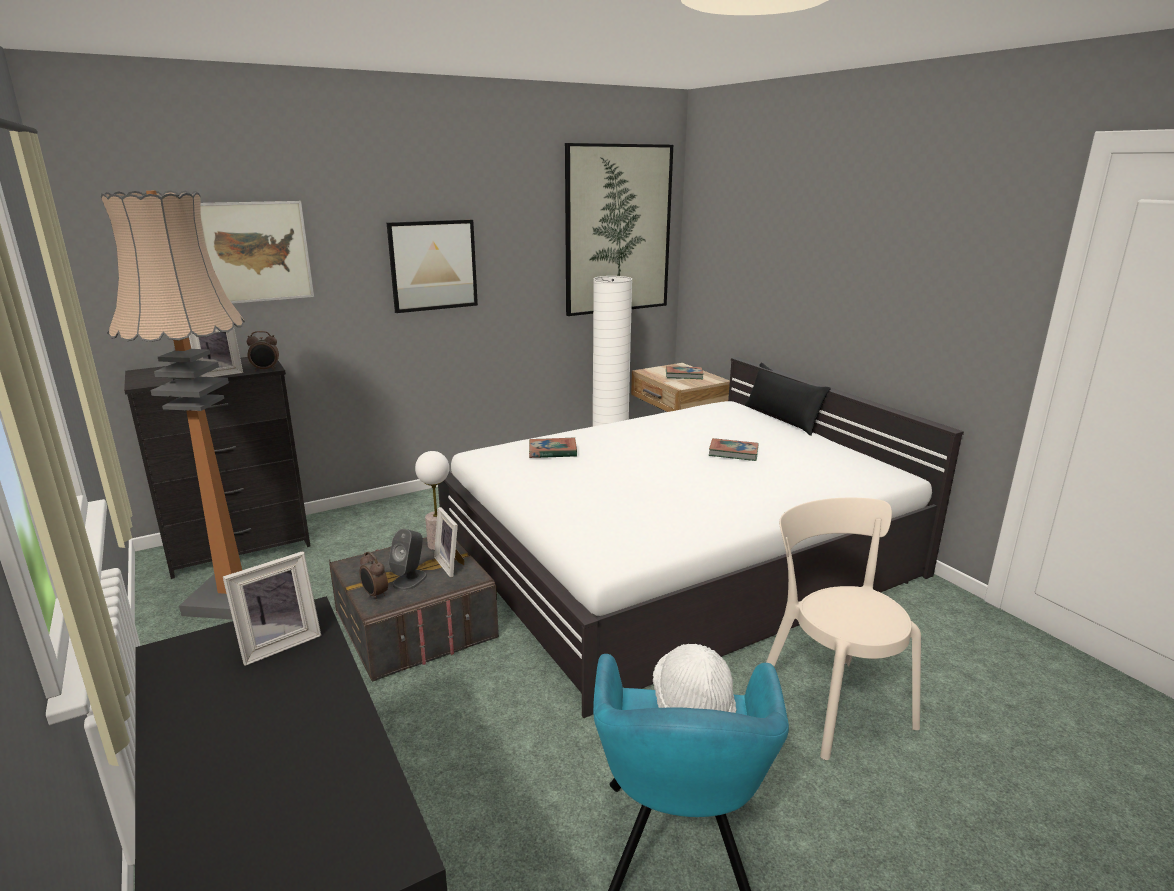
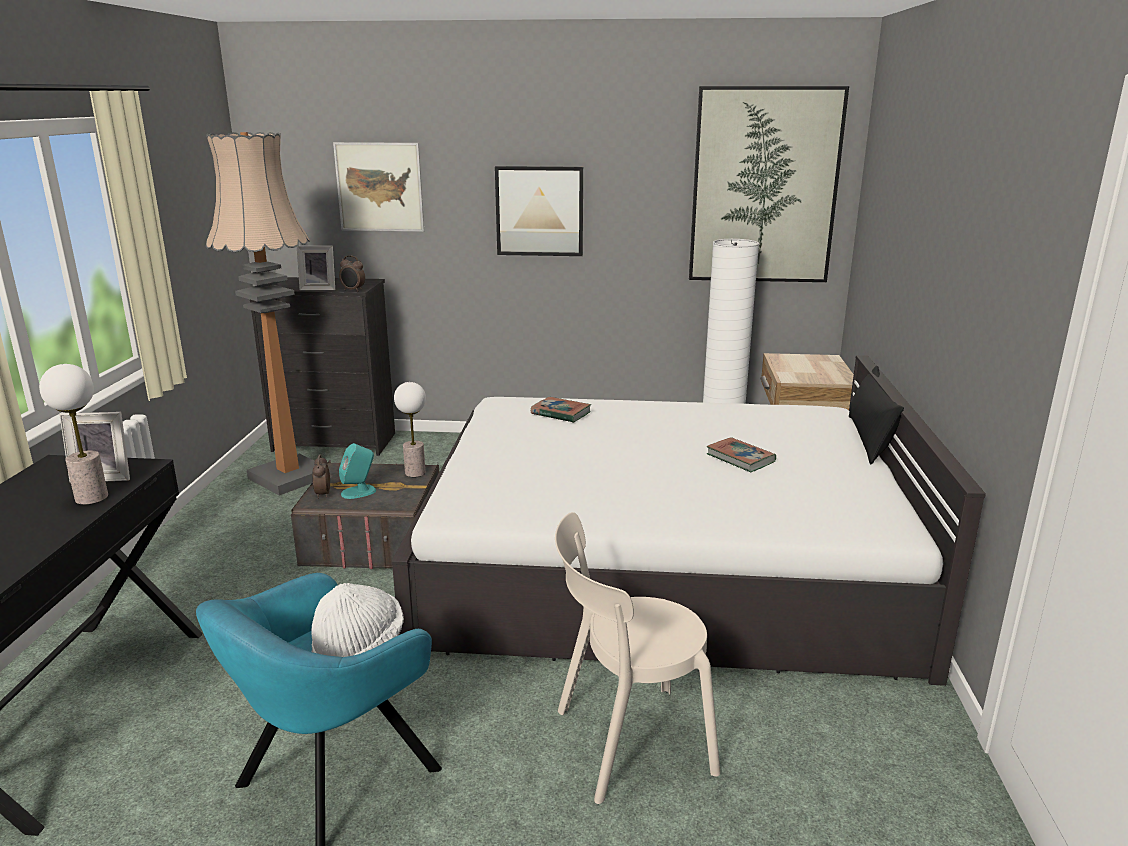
camera: 35 degrees right, 0 degrees up
grey speaker [389,529,427,591] -> turquoise speaker [339,443,376,499]
picture frame [434,507,464,577] -> none
book [666,366,704,379] -> none
beige chair [766,498,921,760] -> beige chair turned 120 degrees counterclockwise [555,512,720,804]
none -> table lamp [39,364,108,505]

